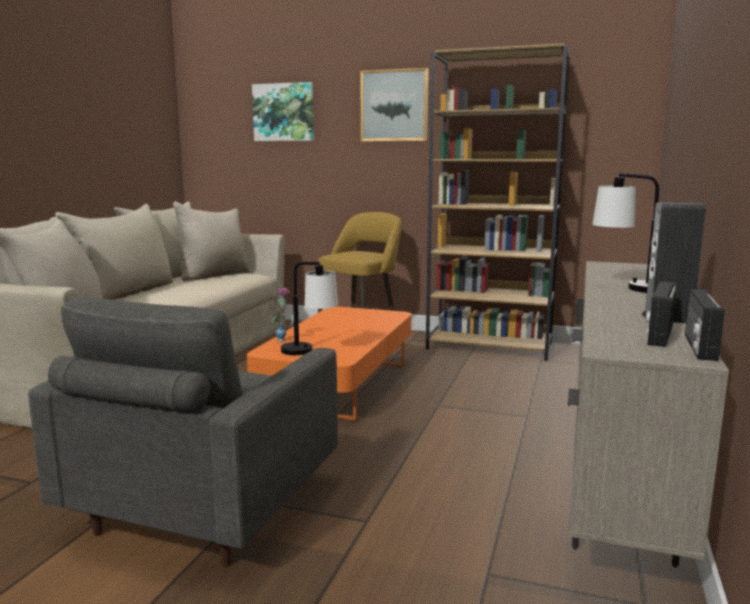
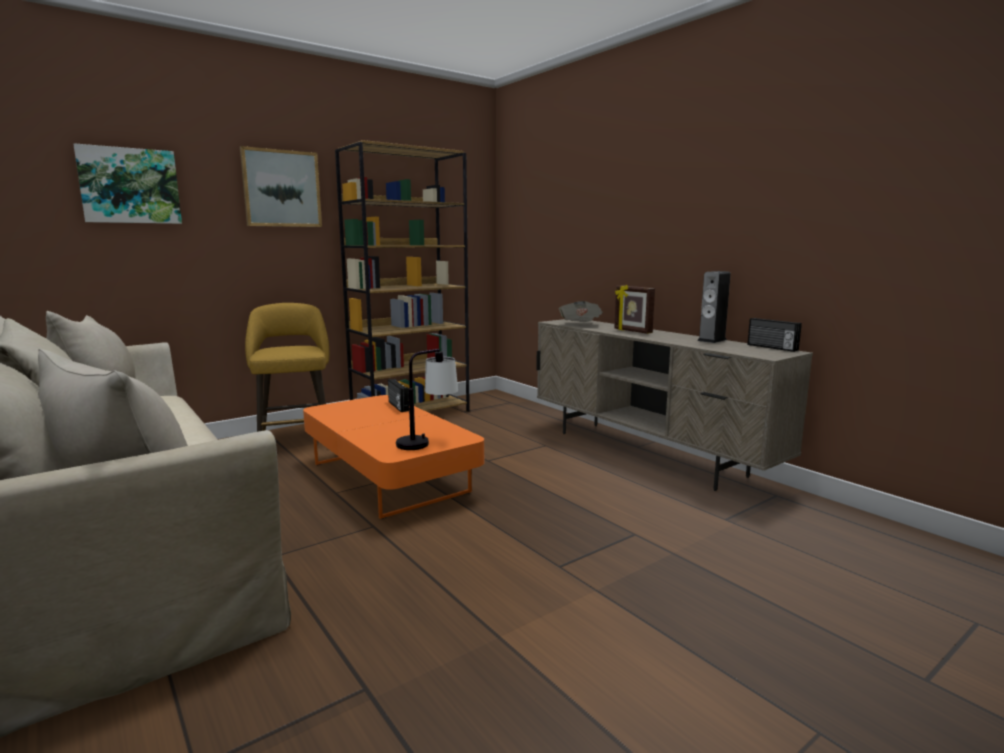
camera: 55 degrees left, 0 degrees up
grey armchair [28,297,338,567] -> none
vase [271,288,299,342] -> none
table lamp [592,173,659,293] -> picture frame [614,285,655,334]
radio [646,281,677,347] -> radio moved to [388,379,409,412]
none -> newspaper [558,301,603,322]

